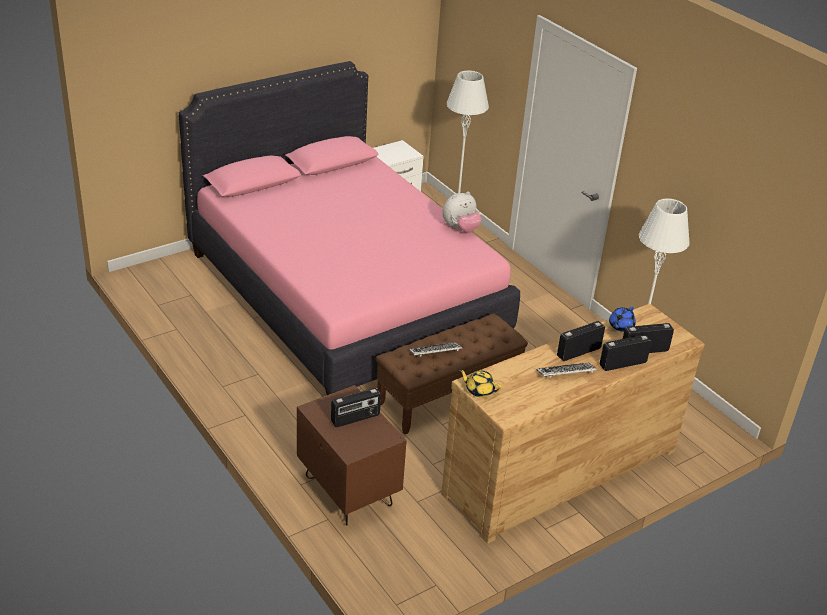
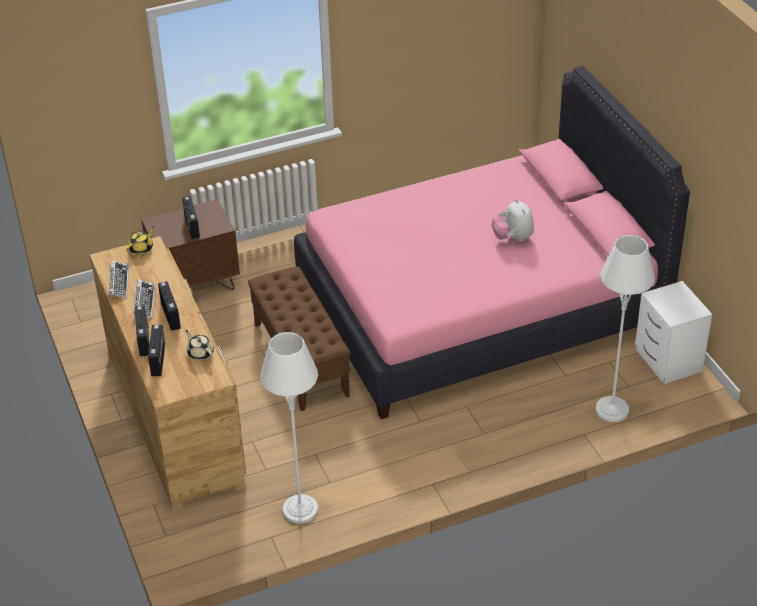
camera: 105 degrees right, 5 degrees up
keyboard [409,342,462,357] -> keyboard moved to [109,261,129,298]
plush toy [442,192,482,233] -> plush toy moved to [492,199,534,242]
blue teapot [609,307,636,332] -> beige teapot [185,330,214,360]

